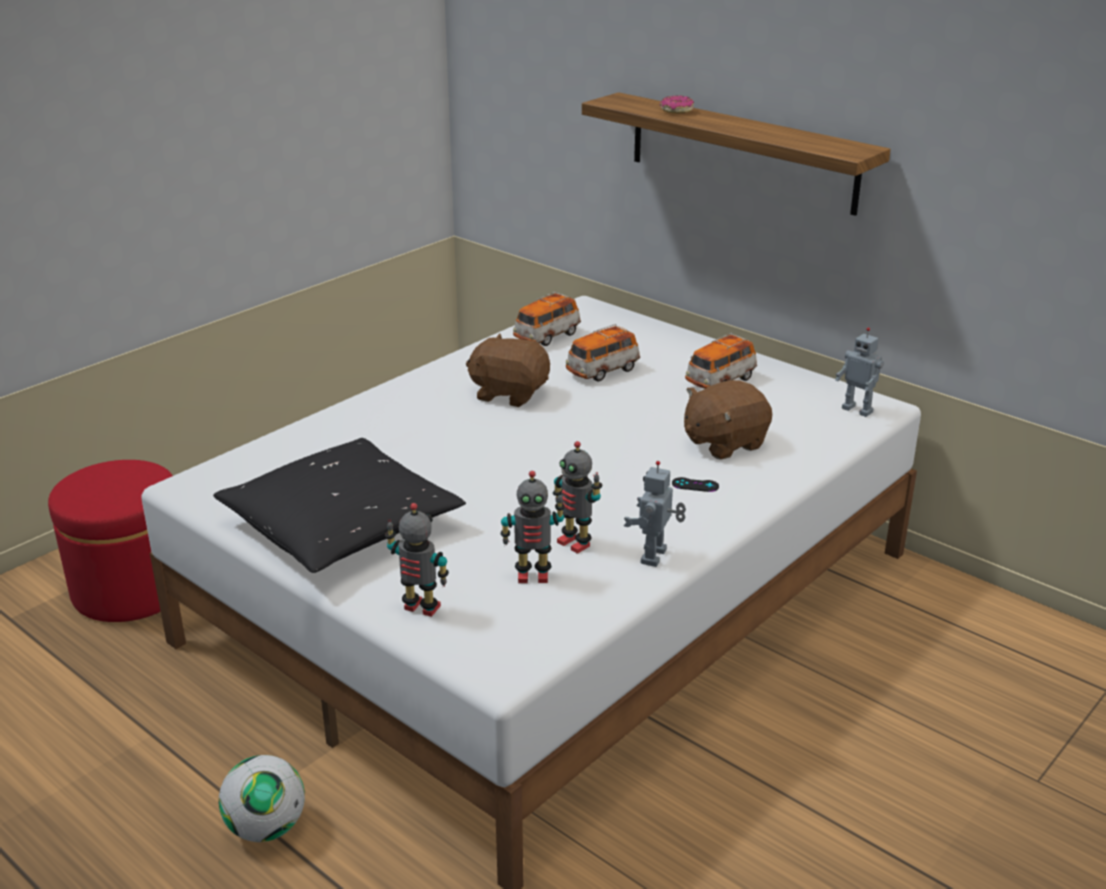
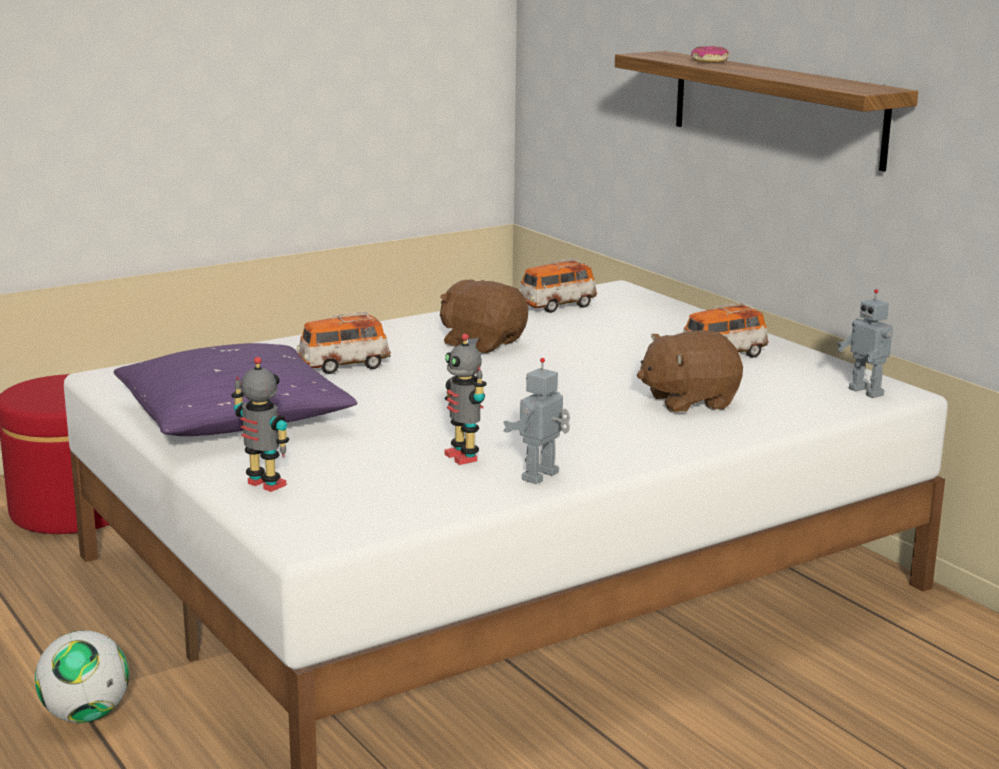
camera: 15 degrees right, 10 degrees down
black pillow [213,438,466,573] -> purple pillow [113,343,358,436]
toy robot [501,471,565,583] -> none
toy car [566,324,640,381] -> toy car moved to [297,312,391,374]
black game controller [672,477,719,492] -> none

